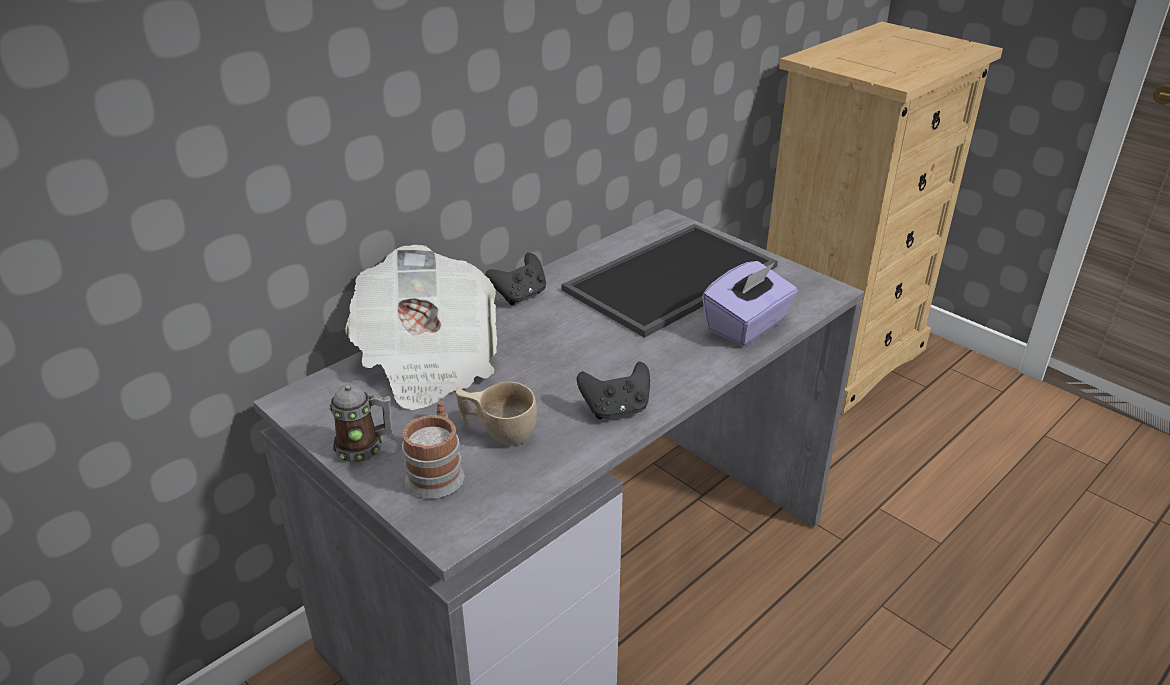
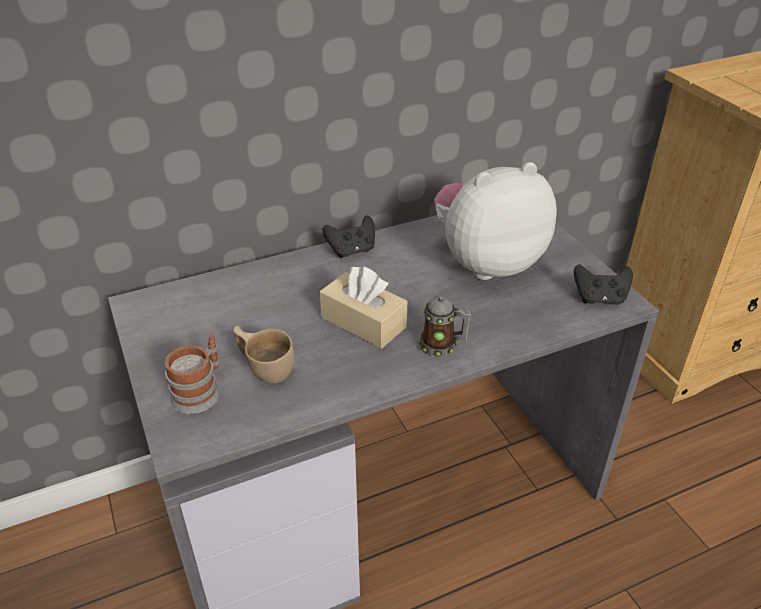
camera: 20 degrees right, 5 degrees up
mug [329,385,393,463] -> mug moved to [418,296,472,357]
newspaper [345,245,497,410] -> none
tray [562,224,778,338] -> plush toy [434,162,557,280]
black game controller [577,362,650,419] -> black game controller moved to [574,264,633,305]
purple tissue box [702,261,798,346] -> none
none -> beige tissue box [320,266,407,349]

